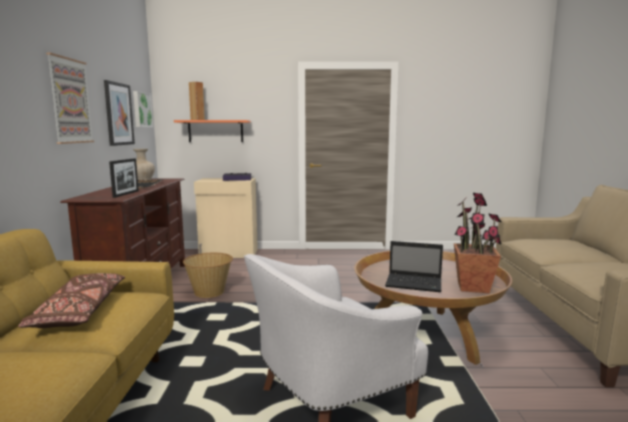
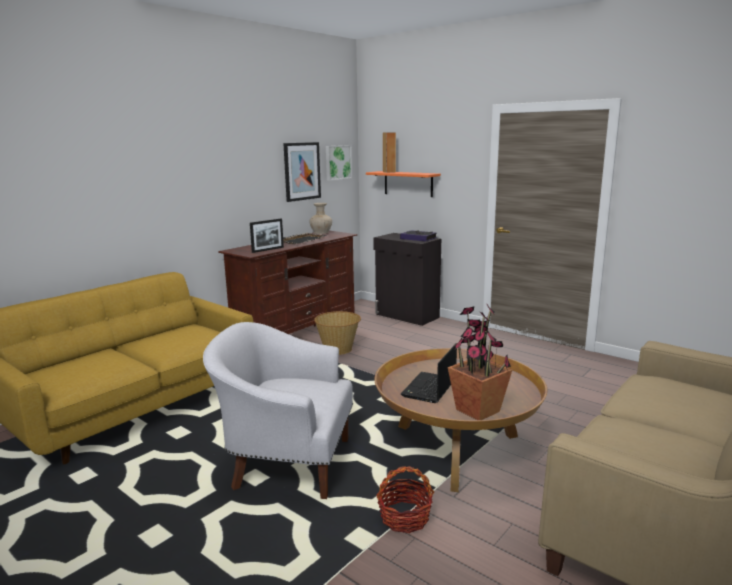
camera: 40 degrees right, 5 degrees up
brown pillow [18,273,125,328] -> none
picture [46,52,94,144] -> none
beige cabinet [194,178,258,258] -> black cabinet [373,233,441,326]
laptop [385,241,443,292] -> laptop turned 60 degrees clockwise [401,343,457,403]
none -> basket [376,466,434,533]

